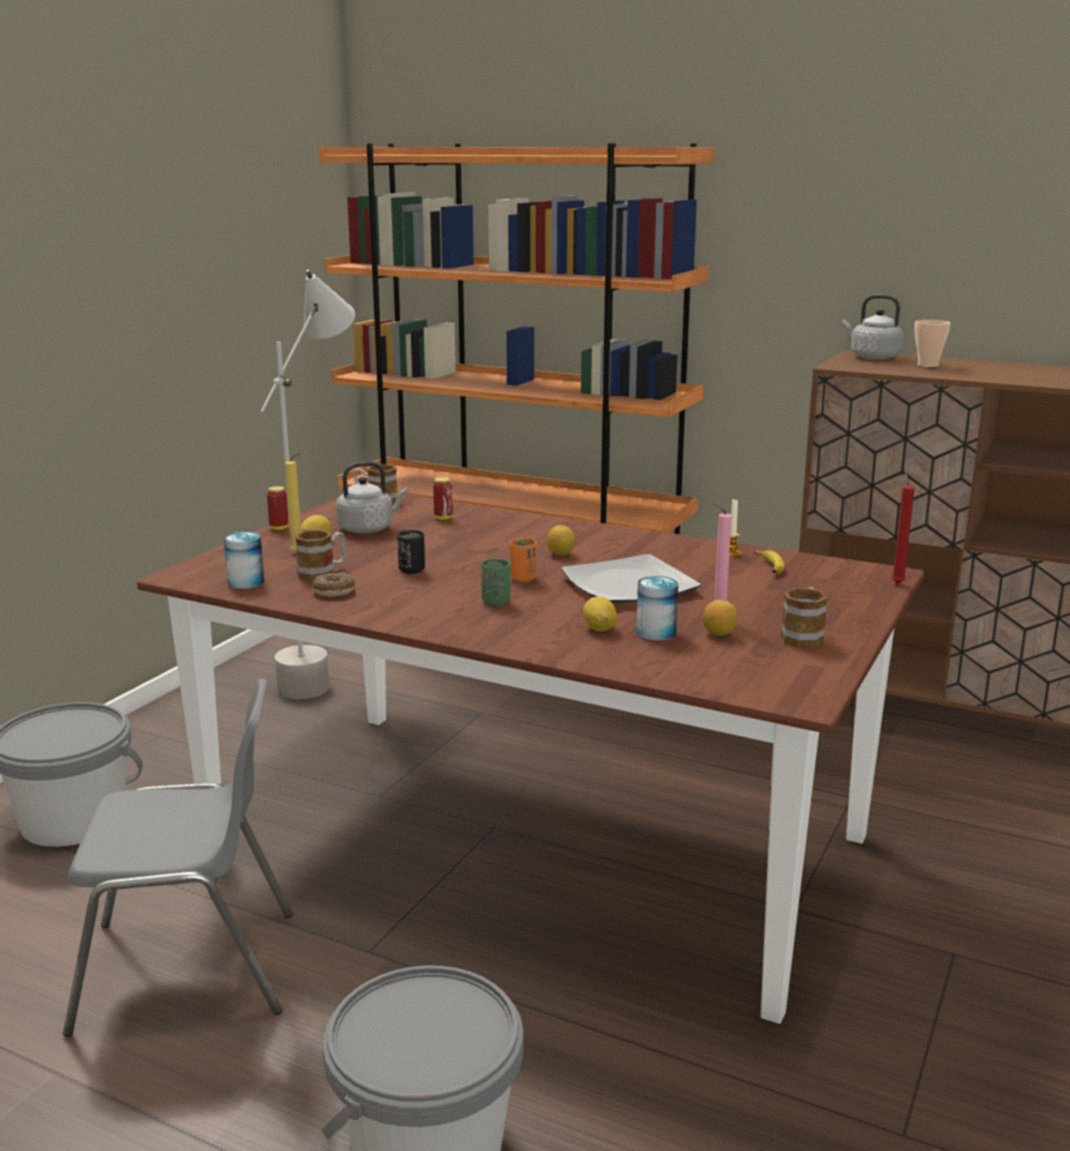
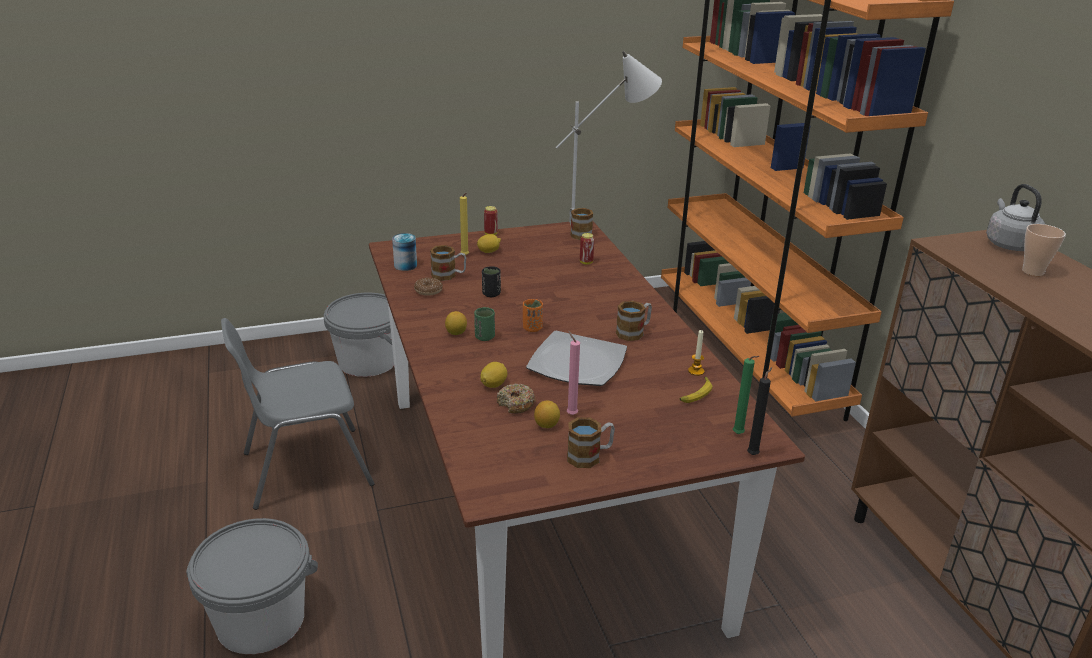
camera: 45 degrees right, 10 degrees up
grey chair [63,679,293,1037] -> grey chair turned 120 degrees clockwise [221,318,375,510]
grey kettle [336,462,408,533] -> none
lemon [547,525,575,556] -> lemon moved to [445,311,467,335]
can [636,576,678,641] -> donut [497,383,536,414]
red candle [892,473,914,584] -> black candle [747,367,772,455]
none -> mug [616,301,652,341]
none -> green candle [733,356,760,434]

